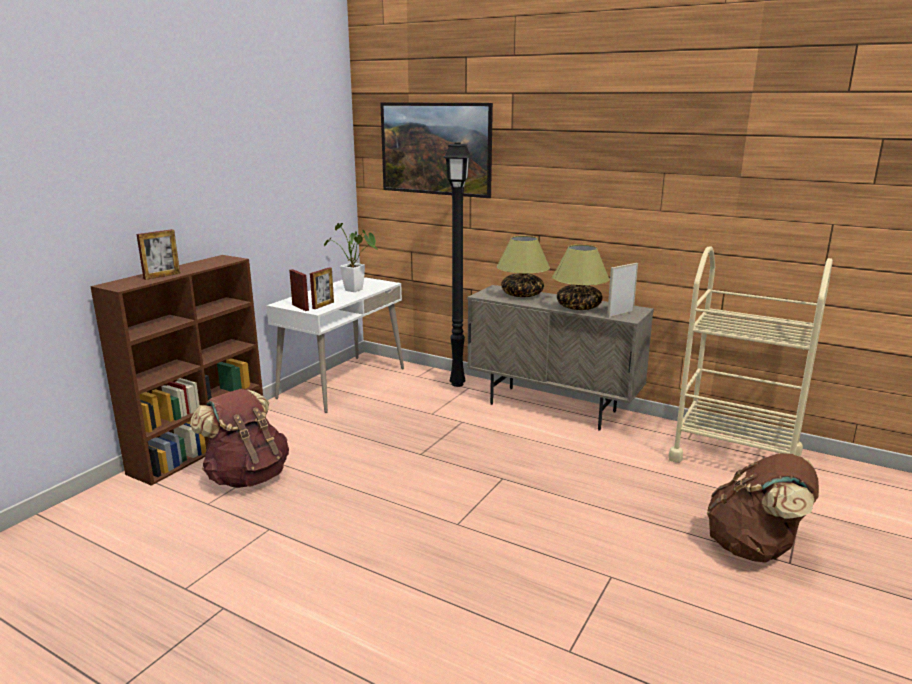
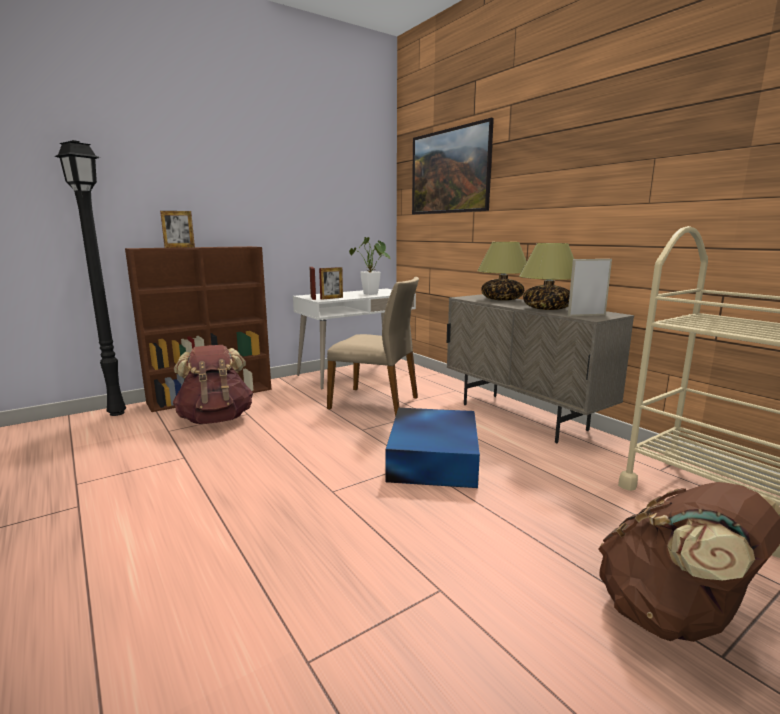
camera: 25 degrees right, 5 degrees down
black floor lamp [443,142,472,387] -> black floor lamp moved to [55,140,126,416]
none -> beige chair [327,277,419,417]
none -> blue storage box [386,408,480,488]

